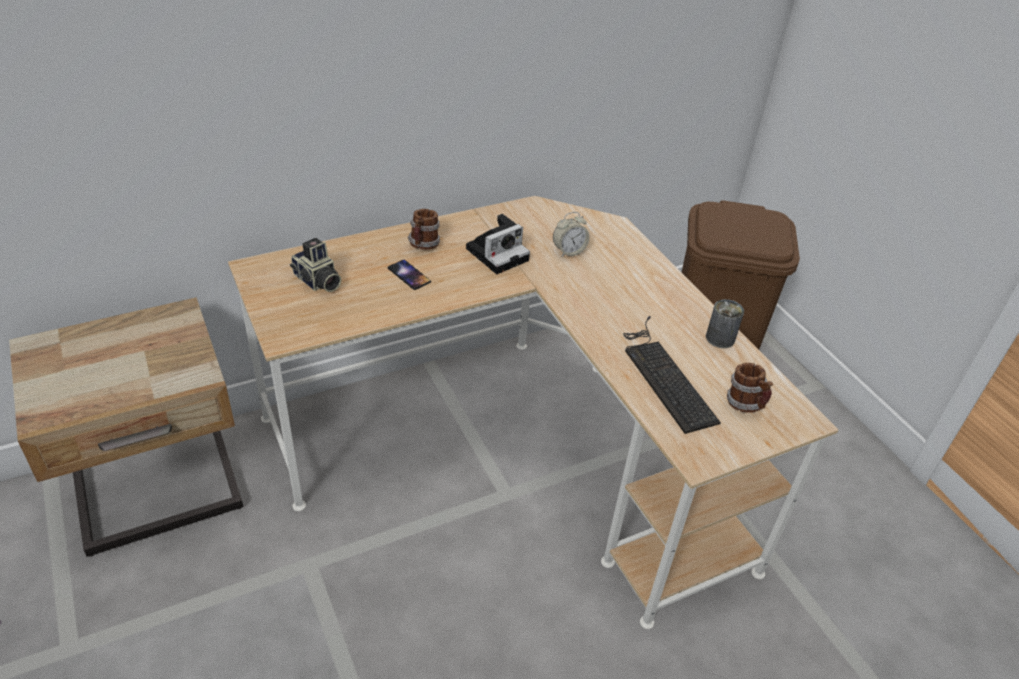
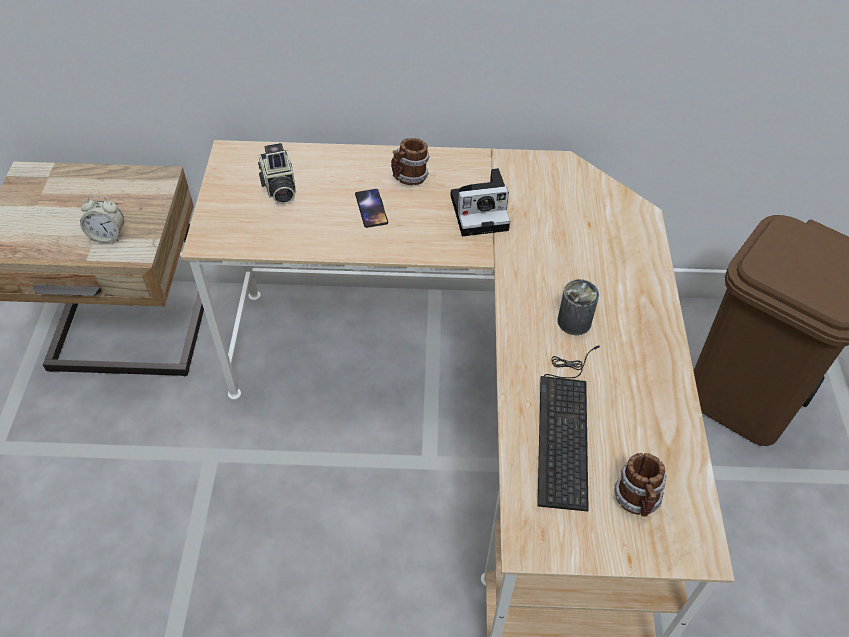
camera: 30 degrees right, 10 degrees up
alarm clock [553,212,590,257] -> alarm clock moved to [80,196,124,243]
can [706,299,744,348] -> can moved to [557,279,599,335]

